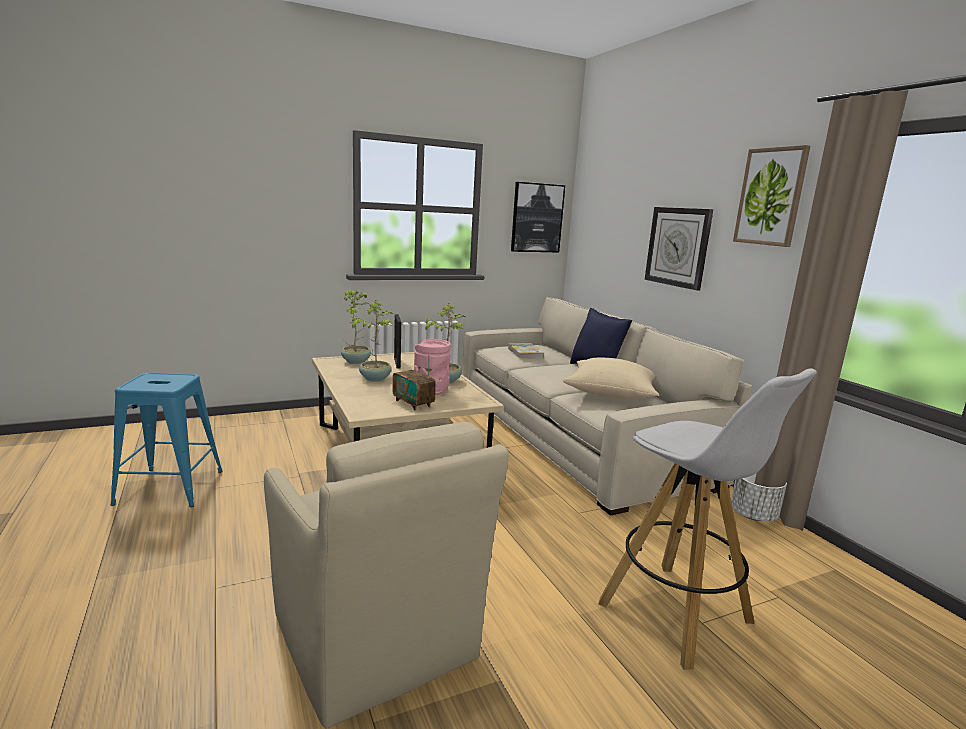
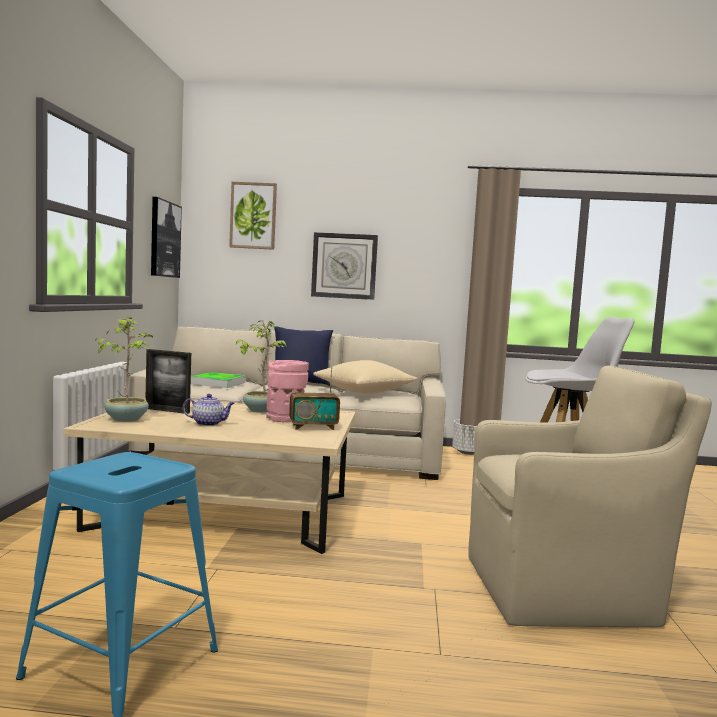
camera: 60 degrees left, 10 degrees down
potted plant [351,300,393,382] -> teapot [183,394,235,426]
book [508,343,544,359] -> tray [191,372,246,388]
picture [733,145,810,247] -> picture moved to [229,182,277,250]

